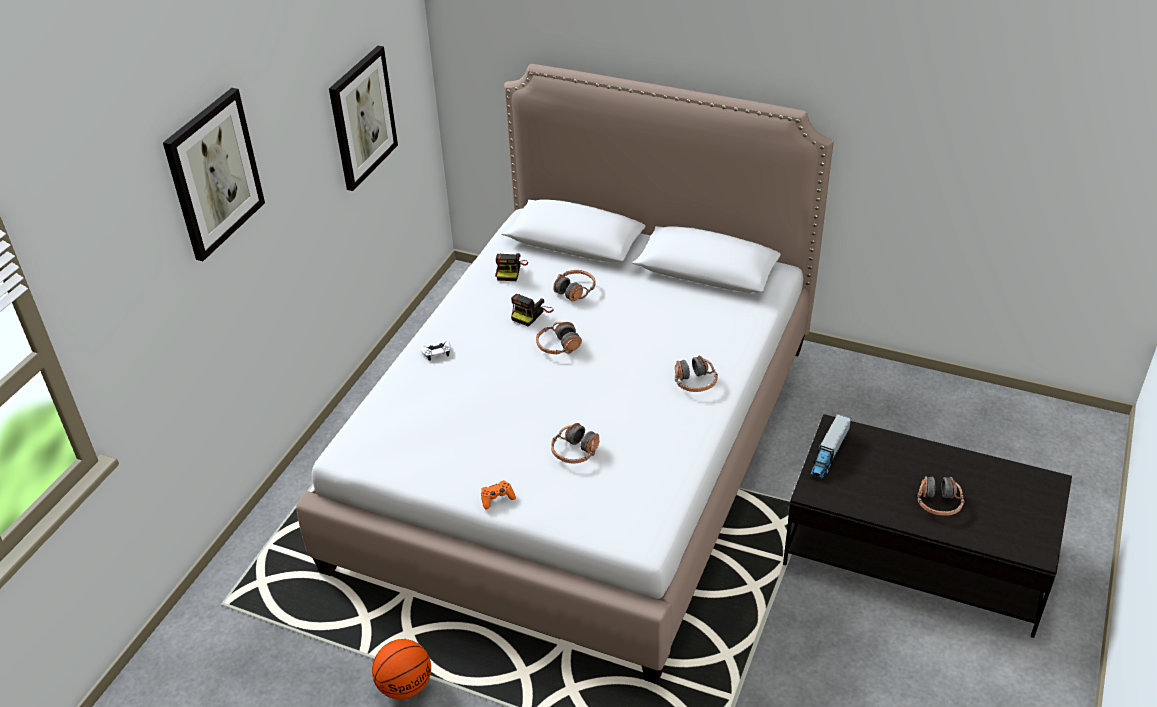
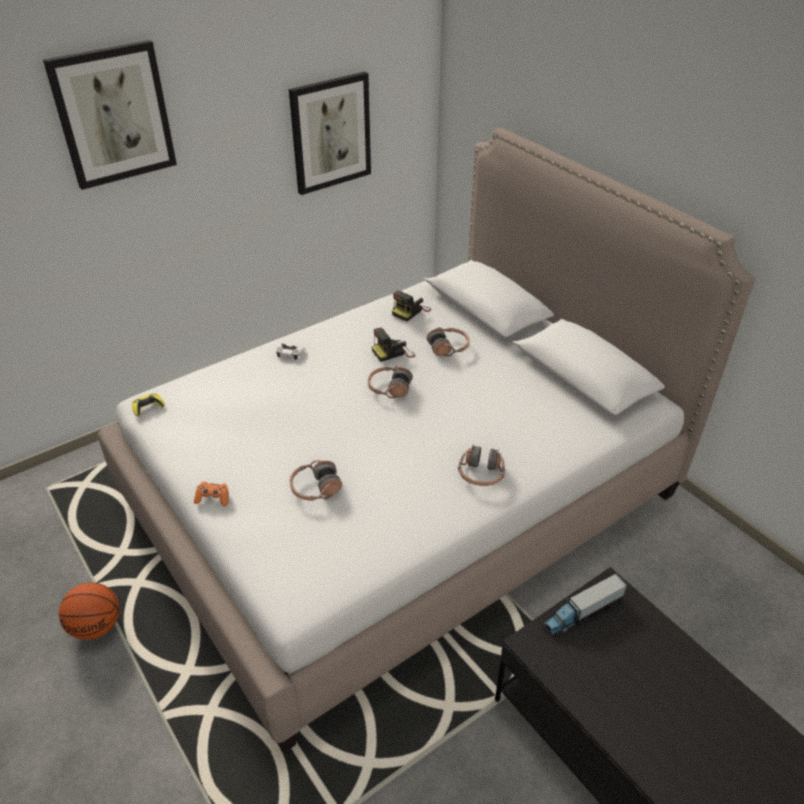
camera: 30 degrees right, 0 degrees up
headphones [917,476,964,516] -> none
none -> yellow game controller [132,393,165,417]

